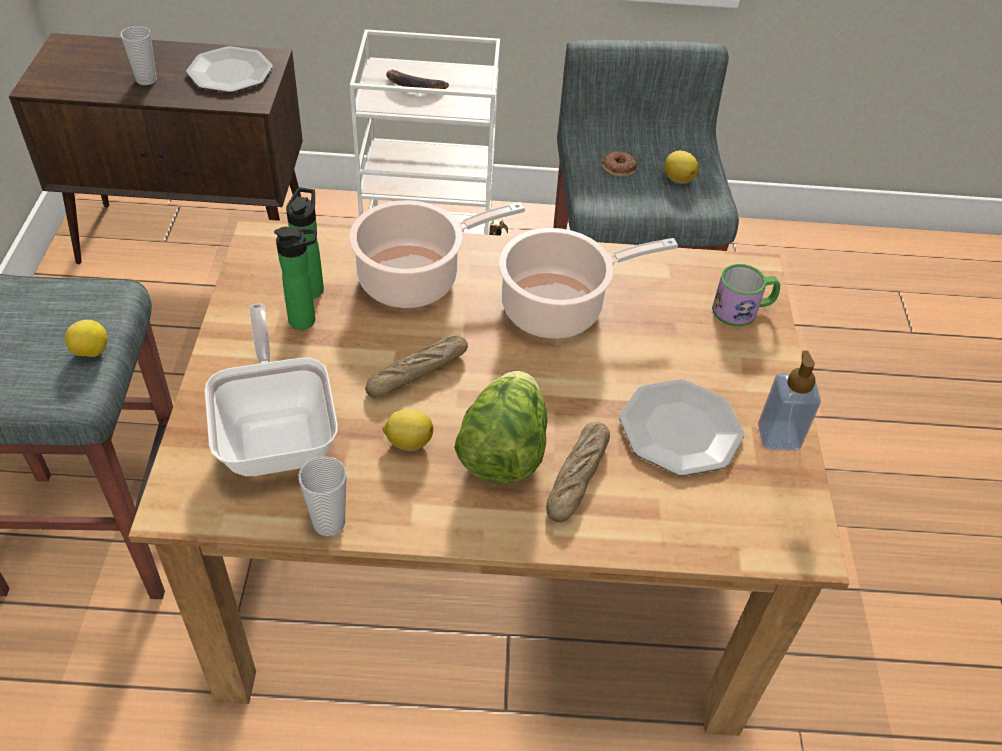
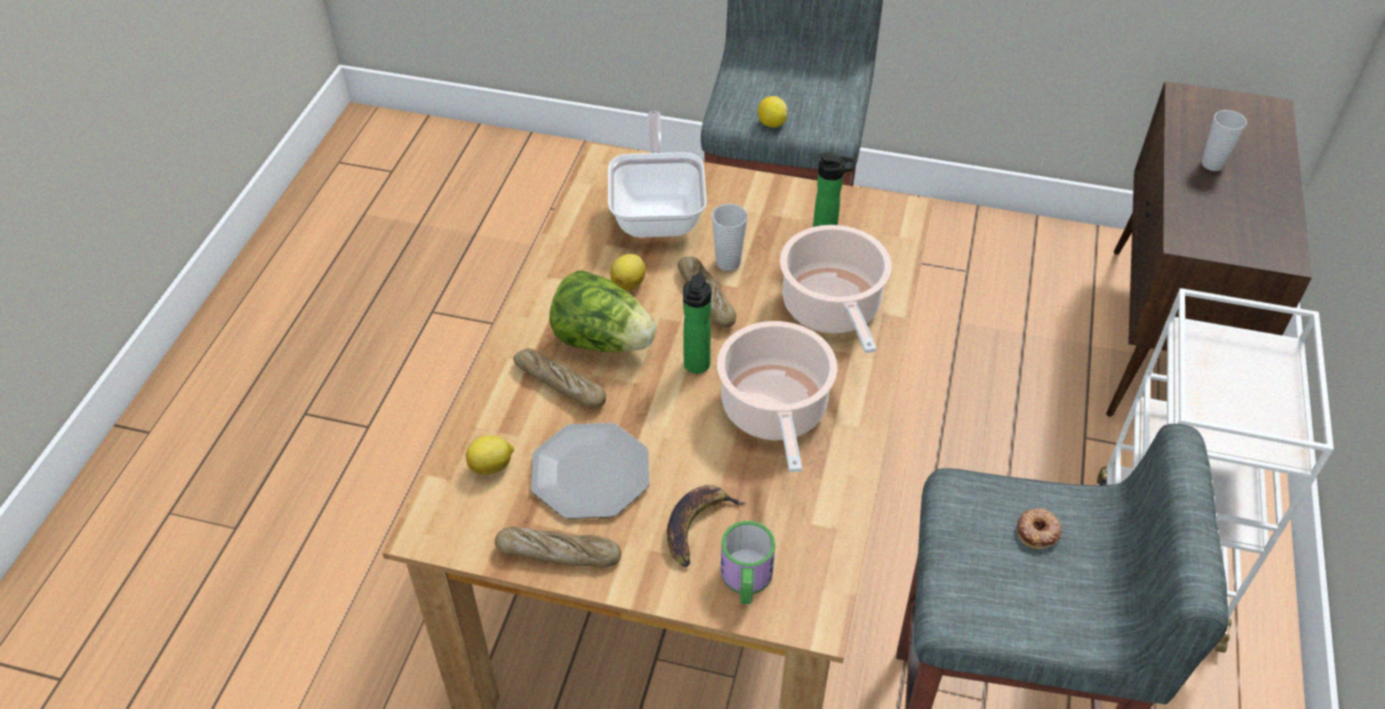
camera: 105 degrees right, 0 degrees up
plate [186,46,273,93] -> none
frying pan [205,304,338,476] -> frying pan turned 90 degrees counterclockwise [608,111,707,237]
bottle [274,227,317,330] -> bottle moved to [683,273,711,374]
cup [298,456,347,536] -> cup moved to [712,204,748,271]
banana [386,69,449,89] -> banana moved to [667,485,745,567]
lemon [664,151,699,184] -> lemon moved to [466,435,514,475]
soap dispenser [758,350,821,451] -> bread [495,526,621,567]

